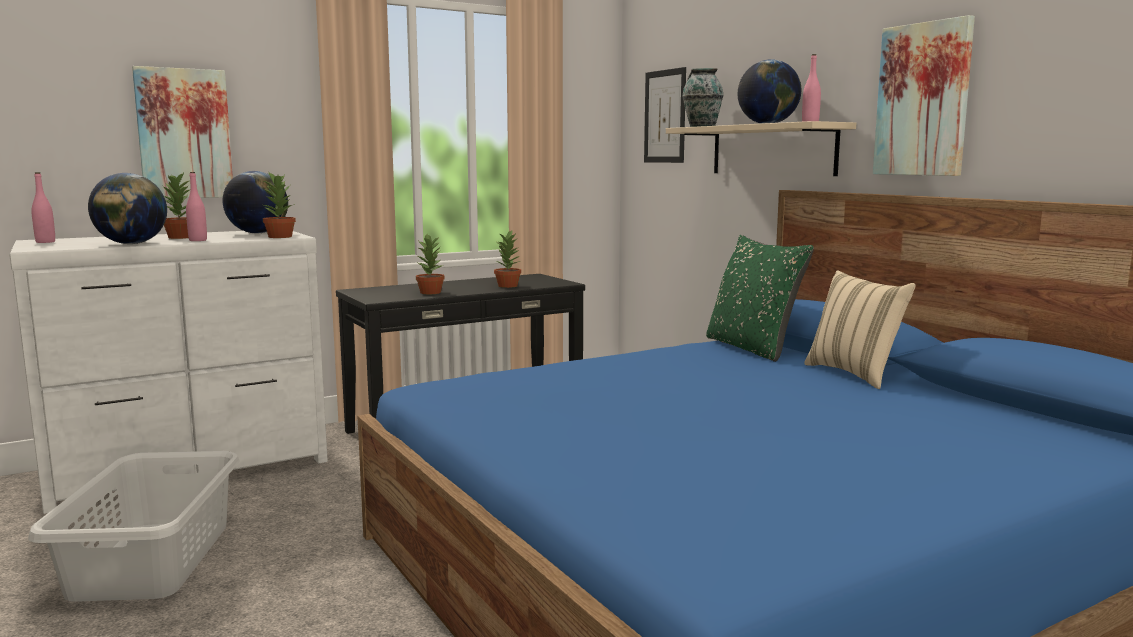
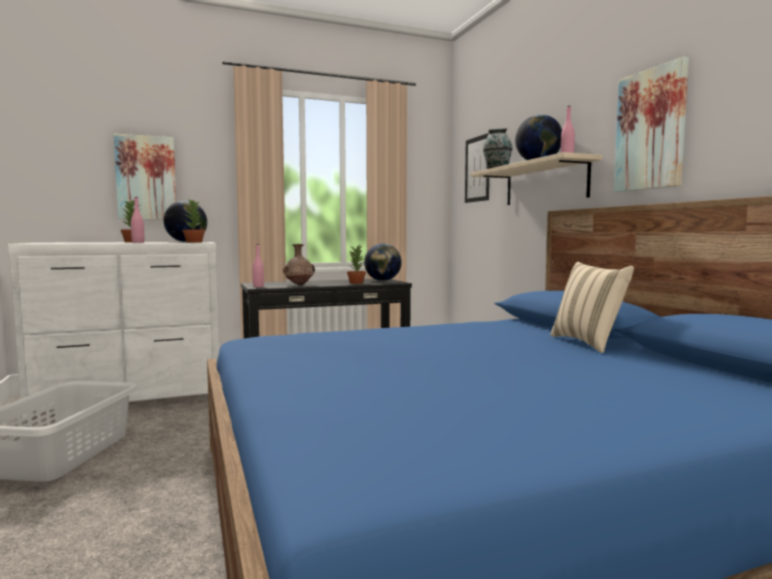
camera: 10 degrees right, 5 degrees down
pink bottle [31,172,55,243] -> pink bottle moved to [252,244,264,287]
globe [88,173,167,244] -> globe moved to [364,243,401,281]
potted plant [416,234,445,294] -> brown vase [283,244,315,285]
green pillow [706,235,814,362] -> none

